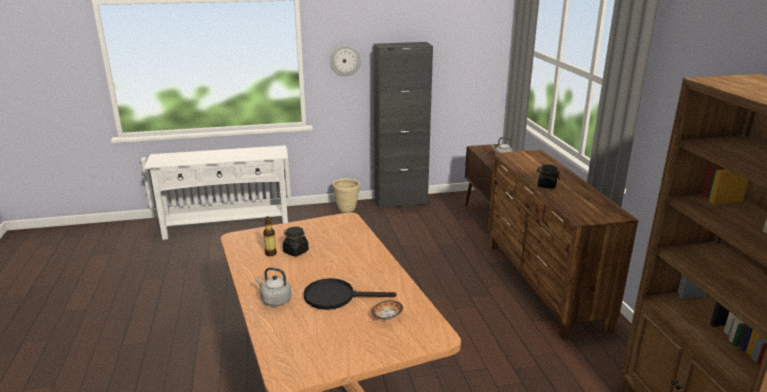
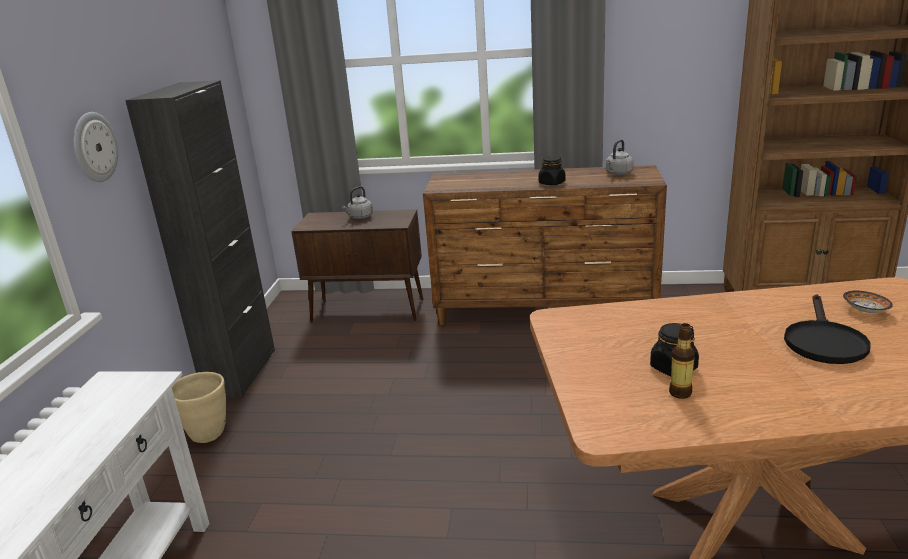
camera: 70 degrees left, 0 degrees up
grey kettle [255,267,291,306] -> grey kettle moved to [606,140,633,175]

